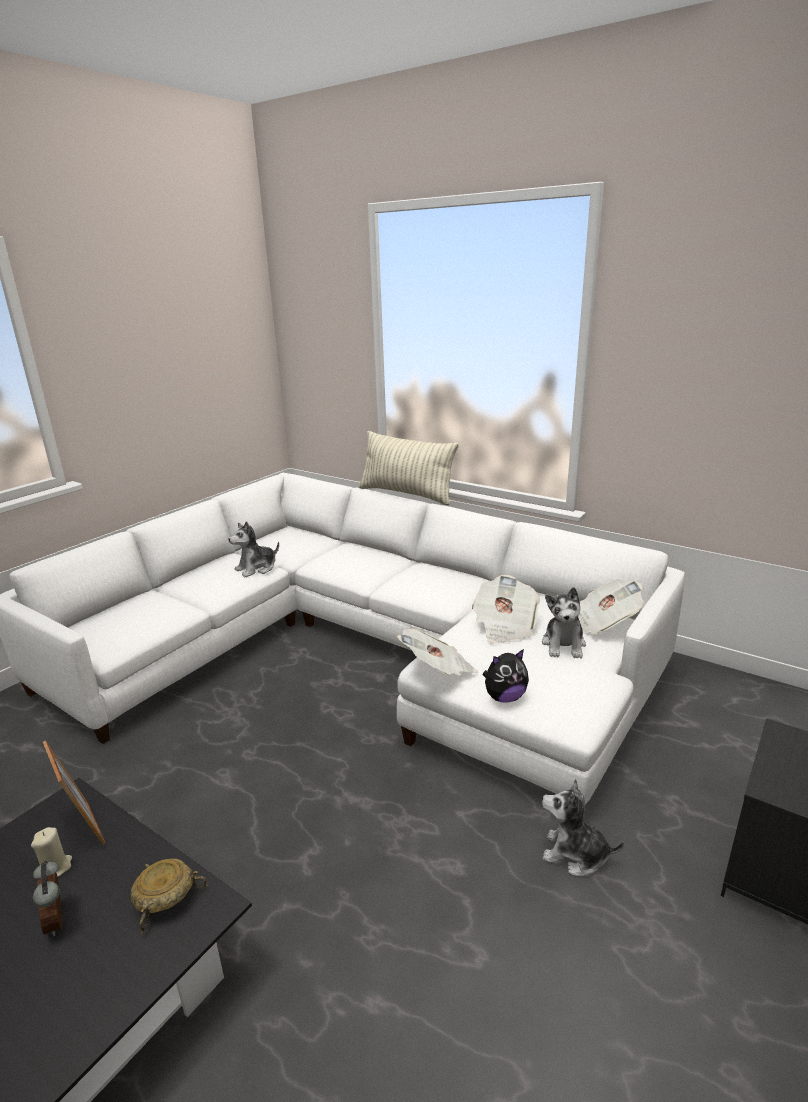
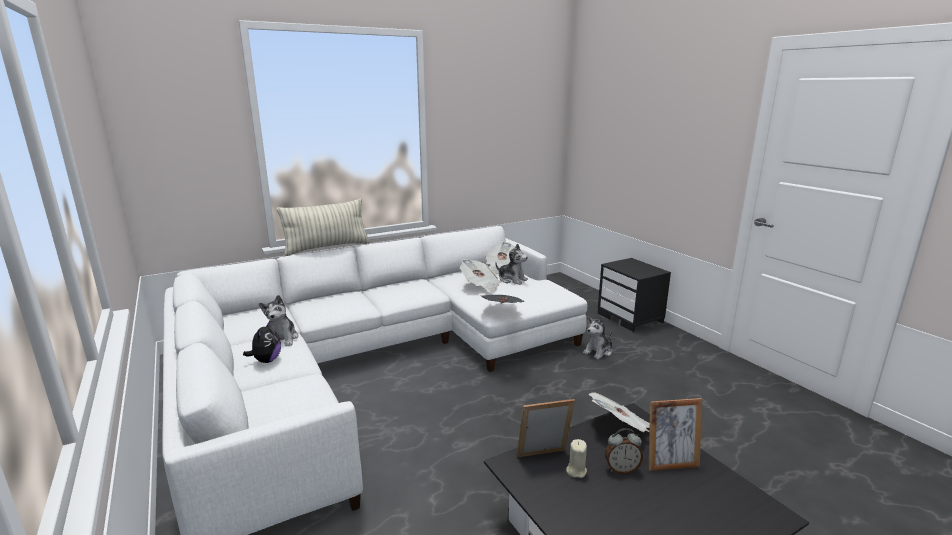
camera: 65 degrees left, 5 degrees down
beige bowl [131,859,209,934] -> newspaper [589,393,650,432]
plush toy [482,649,529,703] -> plush toy moved to [243,321,281,363]
none -> picture frame [649,398,702,471]

